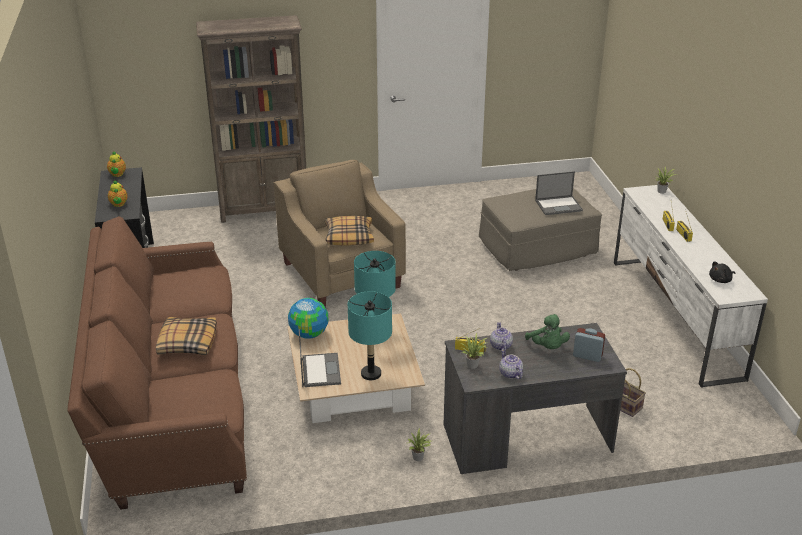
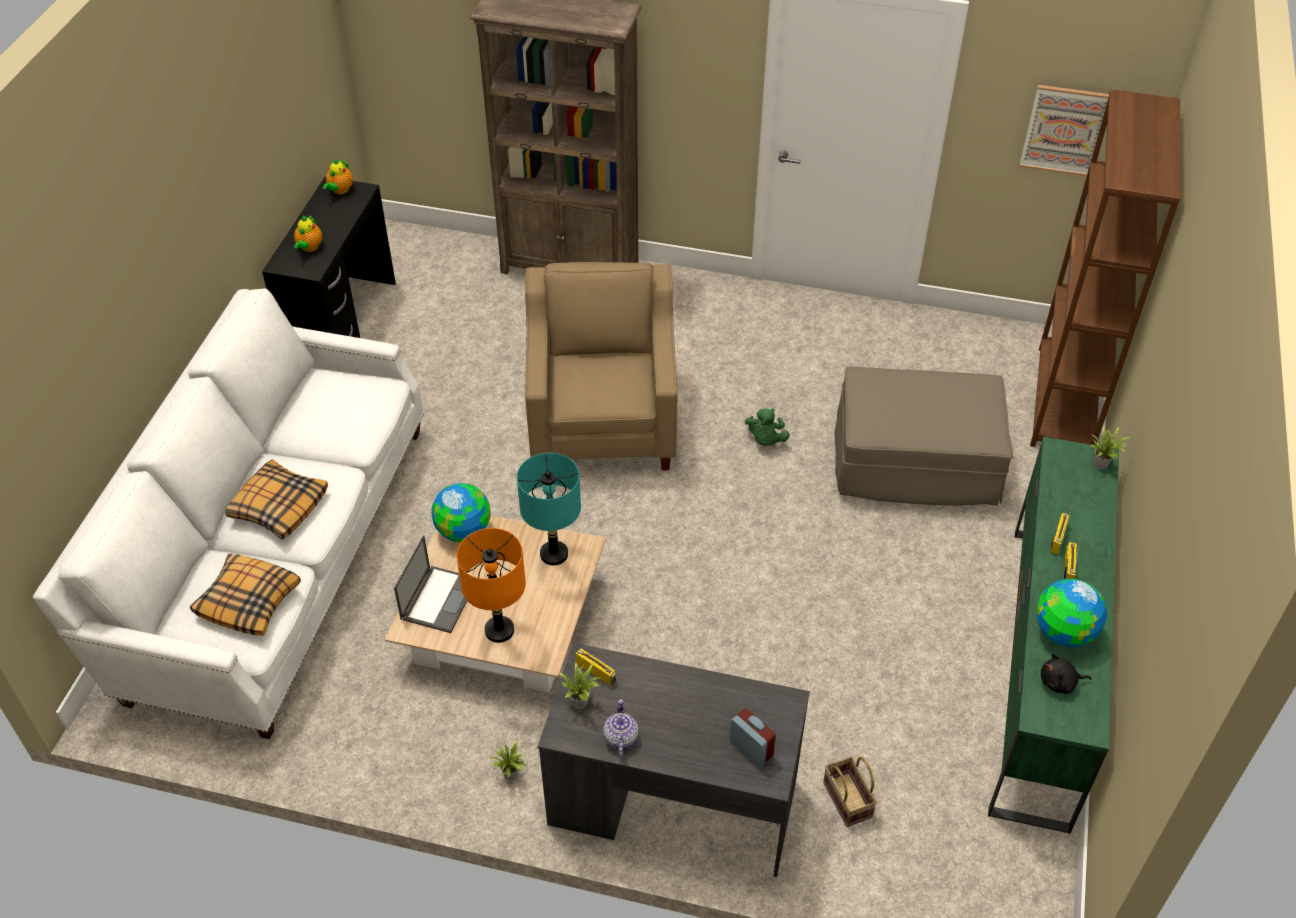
camera: 25 degrees right, 15 degrees up
brown sofa [68,216,247,510] -> white sofa [33,288,424,739]
pillow [325,216,374,245] -> pillow moved to [190,554,301,636]
turquoise table lamp [348,291,392,380] -> orange table lamp [457,528,526,643]
teapot [490,322,513,351] -> none
green plush toy [525,314,570,349] -> green plush toy moved to [745,408,790,446]
laptop [535,171,583,215] -> none
white tv stand [614,185,768,388] -> green tv stand [988,437,1119,834]
none -> picture [1019,85,1109,176]
none -> brown bookcase [1030,89,1181,447]
none -> globe [1036,579,1107,647]

